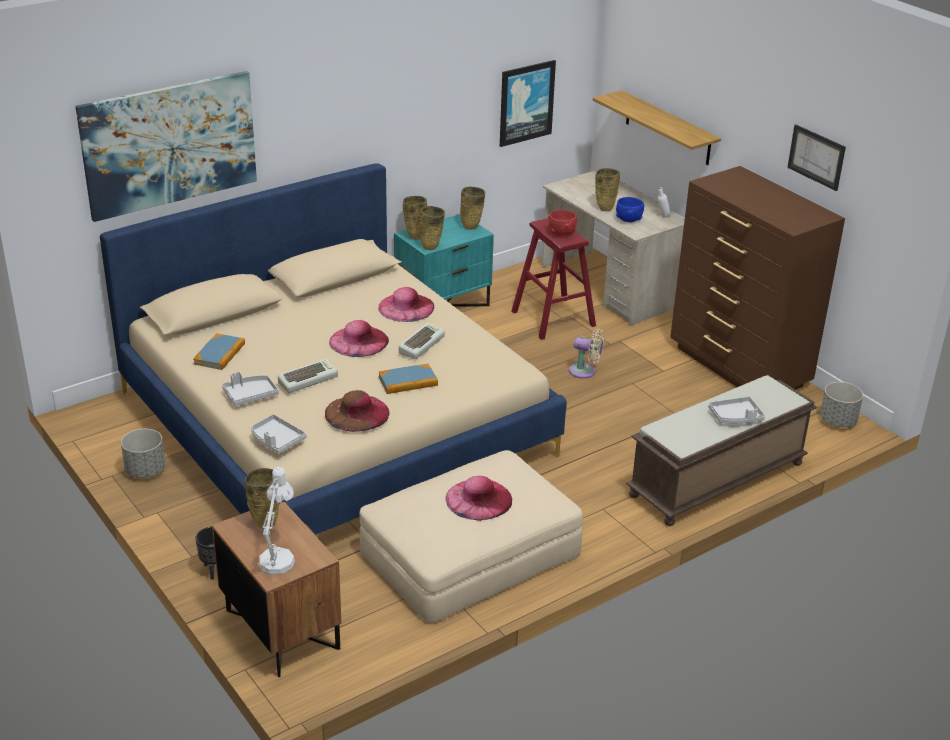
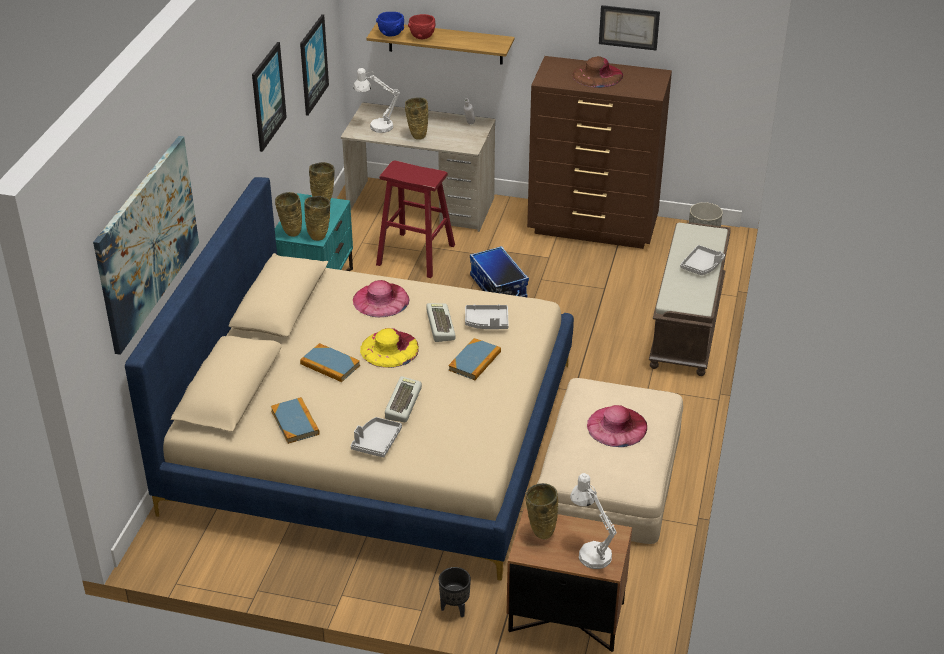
camera: 40 degrees left, 5 degrees up
grey planter [121,429,165,478] -> none
grey tray [251,414,306,454] -> grey tray moved to [465,305,509,329]
brown hat [325,390,389,432] -> brown hat moved to [572,56,623,88]
pink hat [329,320,389,357] -> yellow hat [360,328,419,368]
red bowl [548,210,577,236] -> red bowl moved to [408,14,435,39]
beige fan [569,329,604,379] -> storage box [470,246,529,298]
blue bowl [616,197,644,222] -> blue bowl moved to [376,12,404,37]
none -> picture [252,42,287,152]
none -> book [300,343,360,382]
none -> white table lamp [353,68,400,133]

